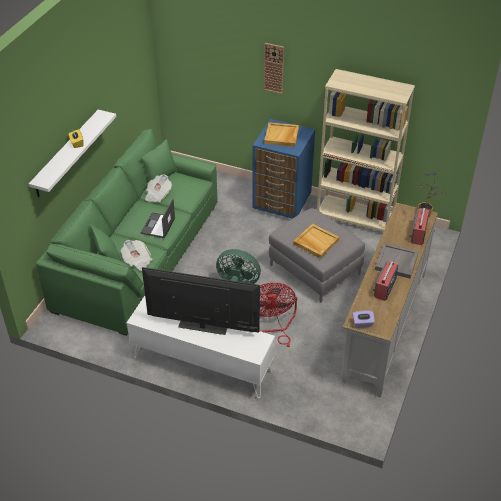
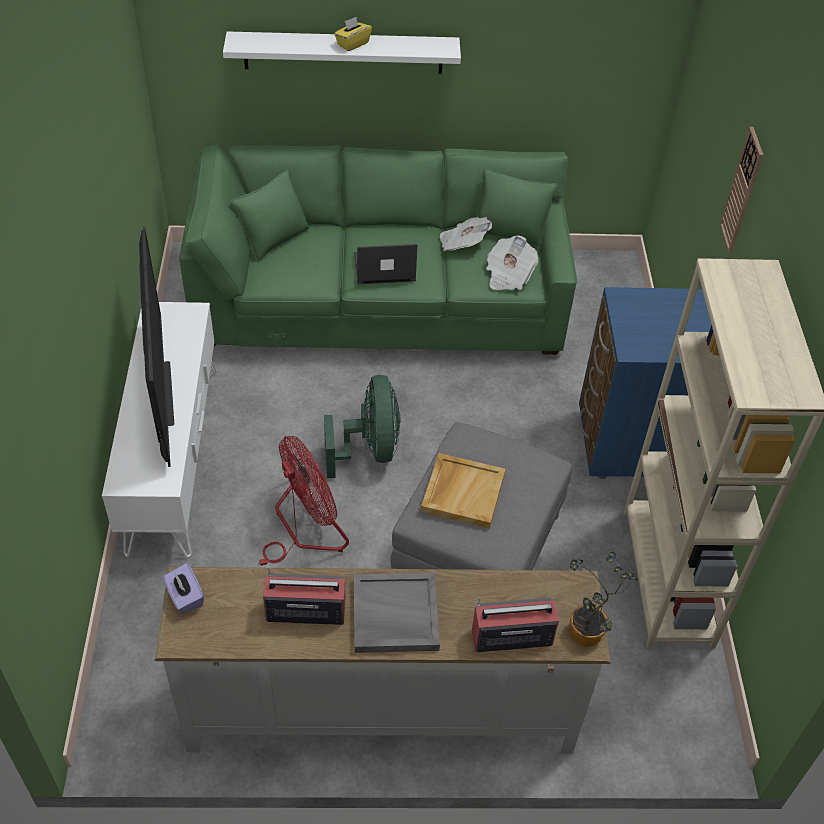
camera: 65 degrees right, 5 degrees up
newspaper [121,240,152,271] -> newspaper moved to [486,235,539,290]
beige tray [264,122,299,147] -> none

